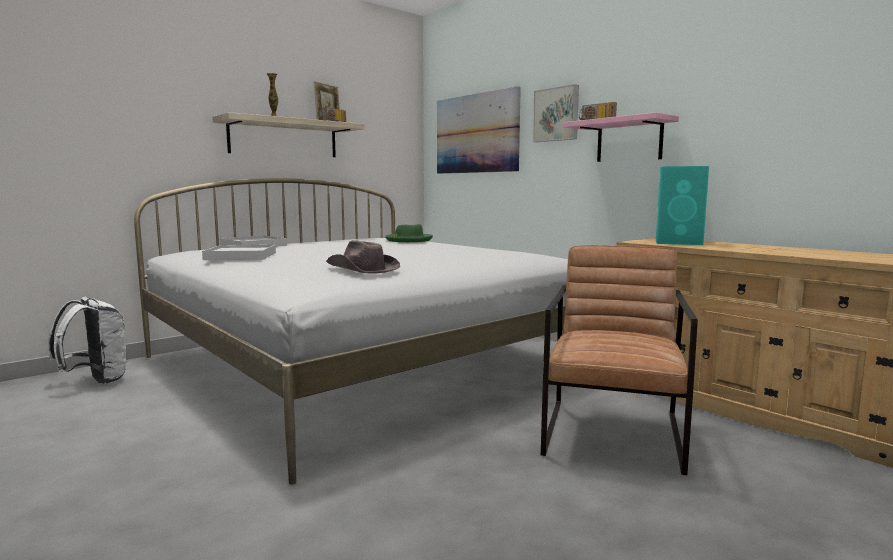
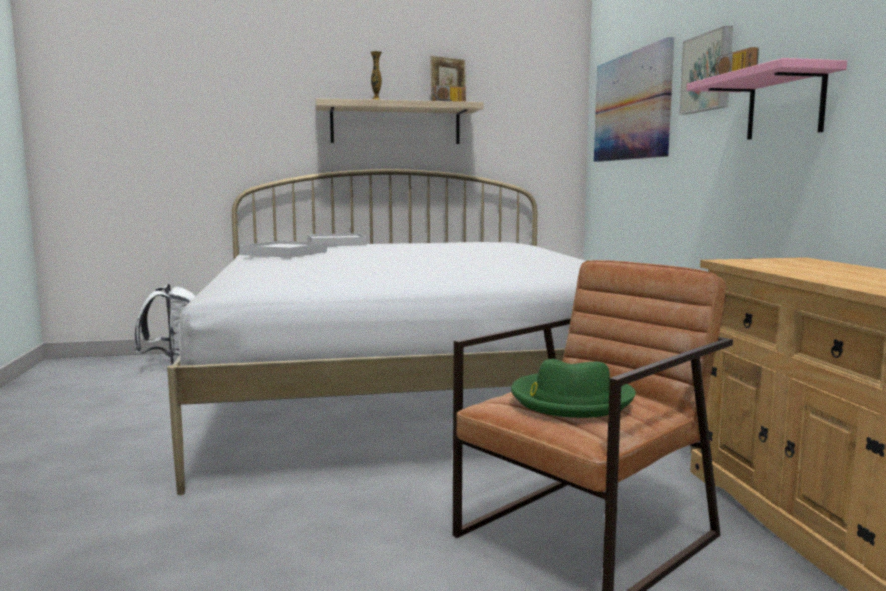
camera: 30 degrees right, 0 degrees up
brown hat [326,240,400,274] -> none
green hat [385,224,433,242] -> green hat moved to [511,359,636,418]
turquoise speaker [656,166,709,245] -> none

